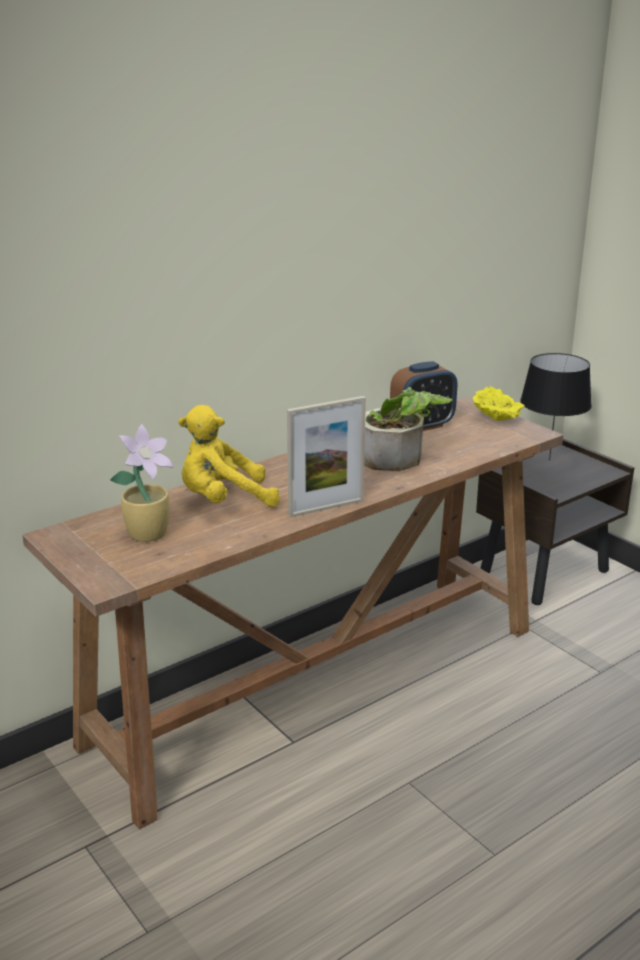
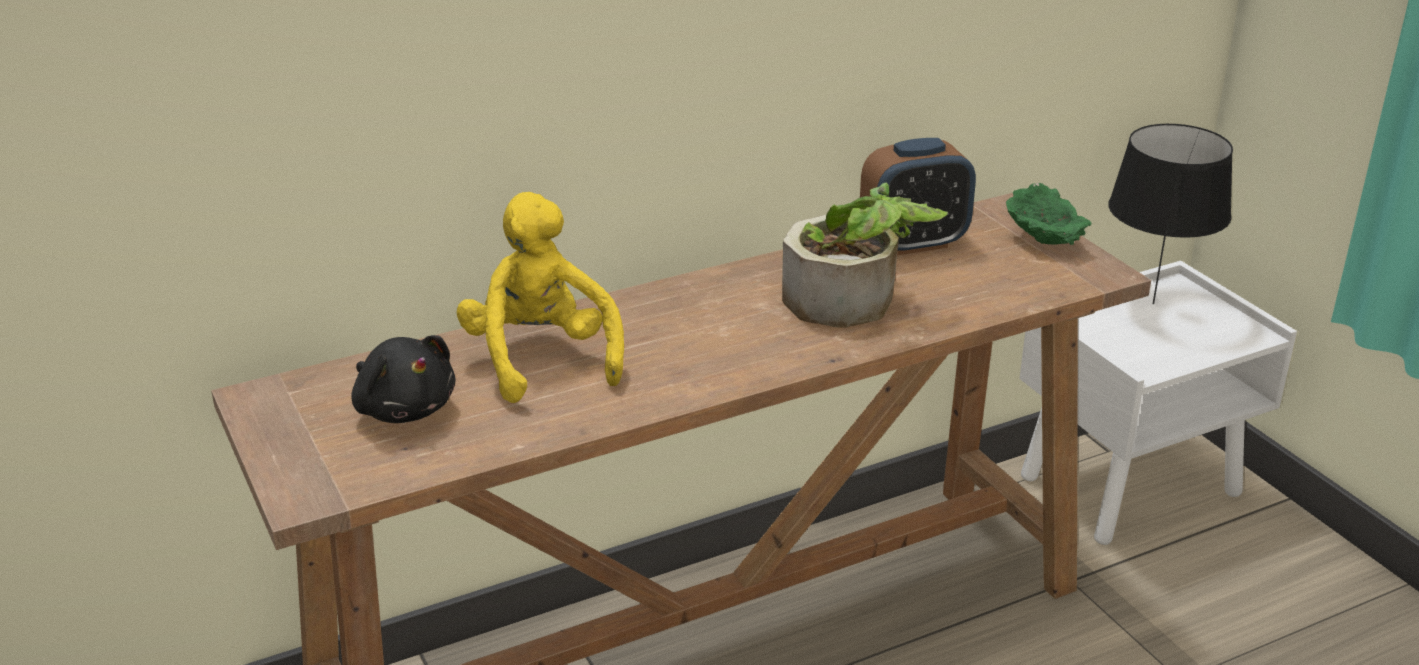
camera: 10 degrees right, 5 degrees up
potted plant [109,424,173,542] -> black plush toy [351,335,456,423]
yellow plush toy [178,405,280,507] -> yellow plush toy turned 75 degrees clockwise [457,192,624,403]
picture frame [287,396,366,517] -> none
yellow bowl [473,386,525,421] -> green bowl [1006,183,1091,245]
brown nightstand [476,438,634,605] -> white nightstand [1019,261,1297,545]

